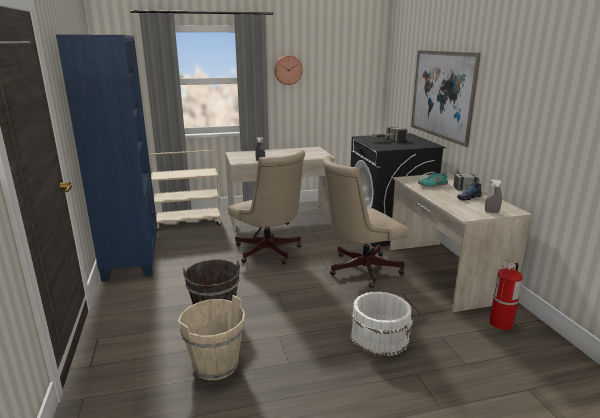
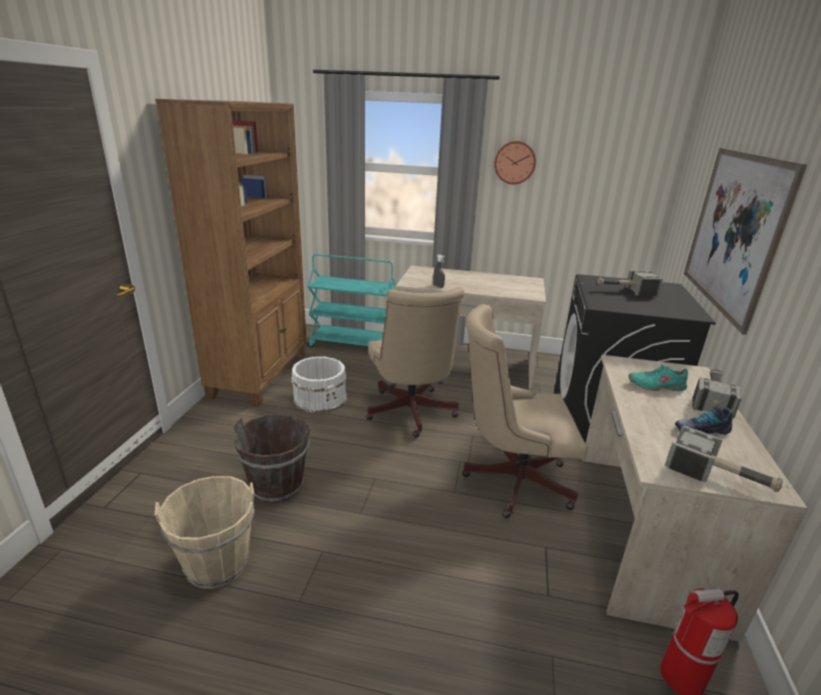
camera: 25 degrees right, 5 degrees up
blue bookcase [56,35,157,282] -> brown bookcase [155,99,307,407]
beige cart [149,150,222,231] -> turquoise cart [307,254,396,348]
white bucket [351,291,413,357] -> white bucket moved to [291,356,347,413]
grey spray bottle [485,179,502,213] -> hammer [665,426,783,492]

